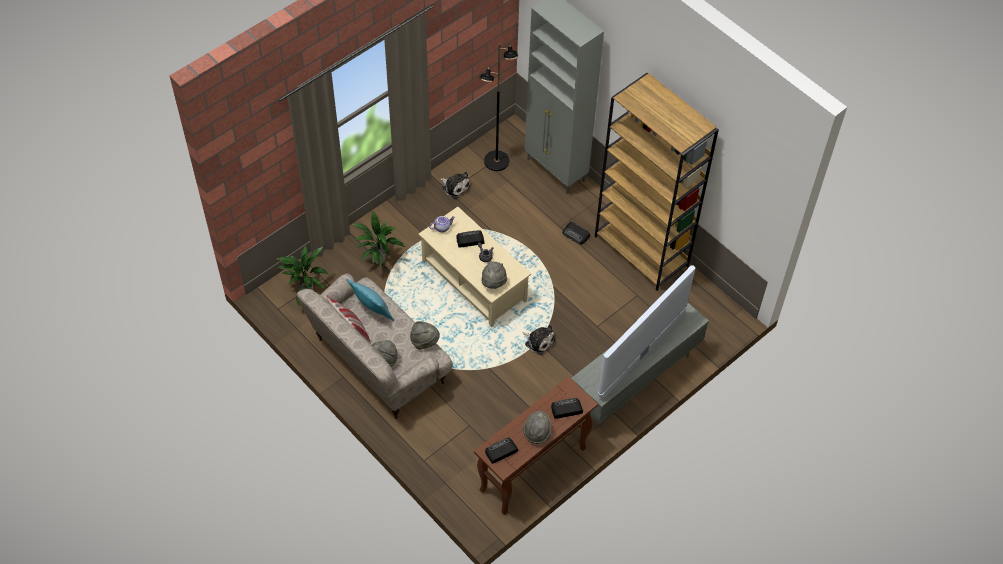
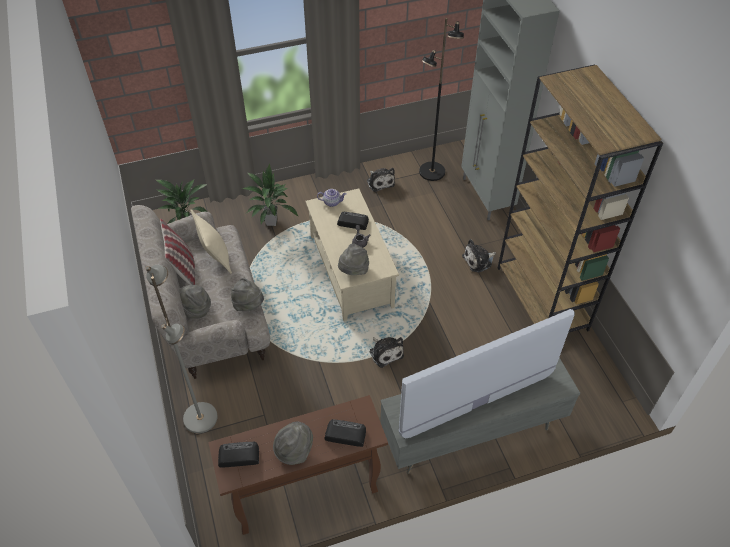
camera: 25 degrees right, 5 degrees down
turquoise pillow [346,278,394,321] -> beige pillow [190,209,232,274]
radio [563,222,590,244] -> plush toy [462,239,496,272]
none -> grey floor lamp [145,264,218,433]

